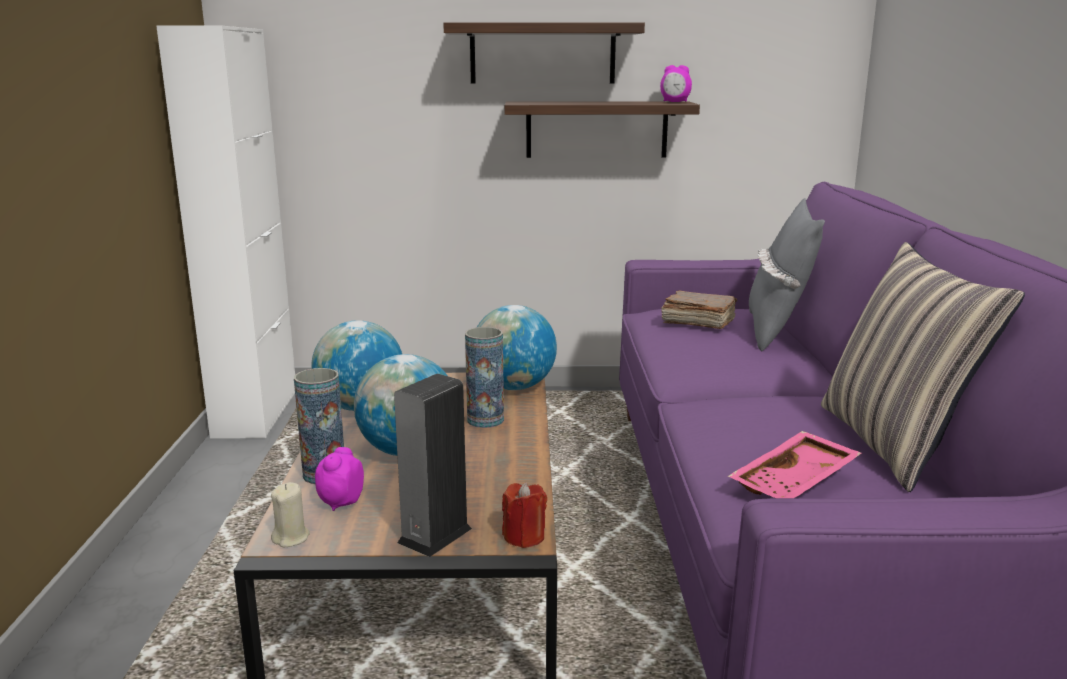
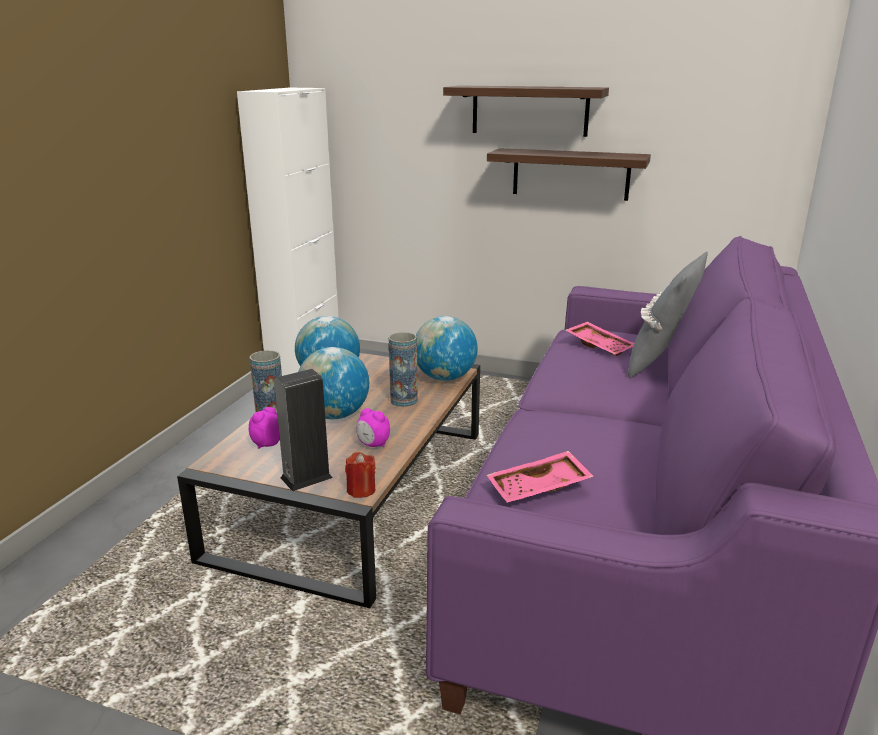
camera: 20 degrees right, 5 degrees up
beige candle [271,482,310,547] -> none
alarm clock [660,65,692,102] -> alarm clock moved to [356,408,390,447]
brown book [661,290,737,329] -> pink tray [566,322,634,356]
pillow [821,242,1025,492] -> none

